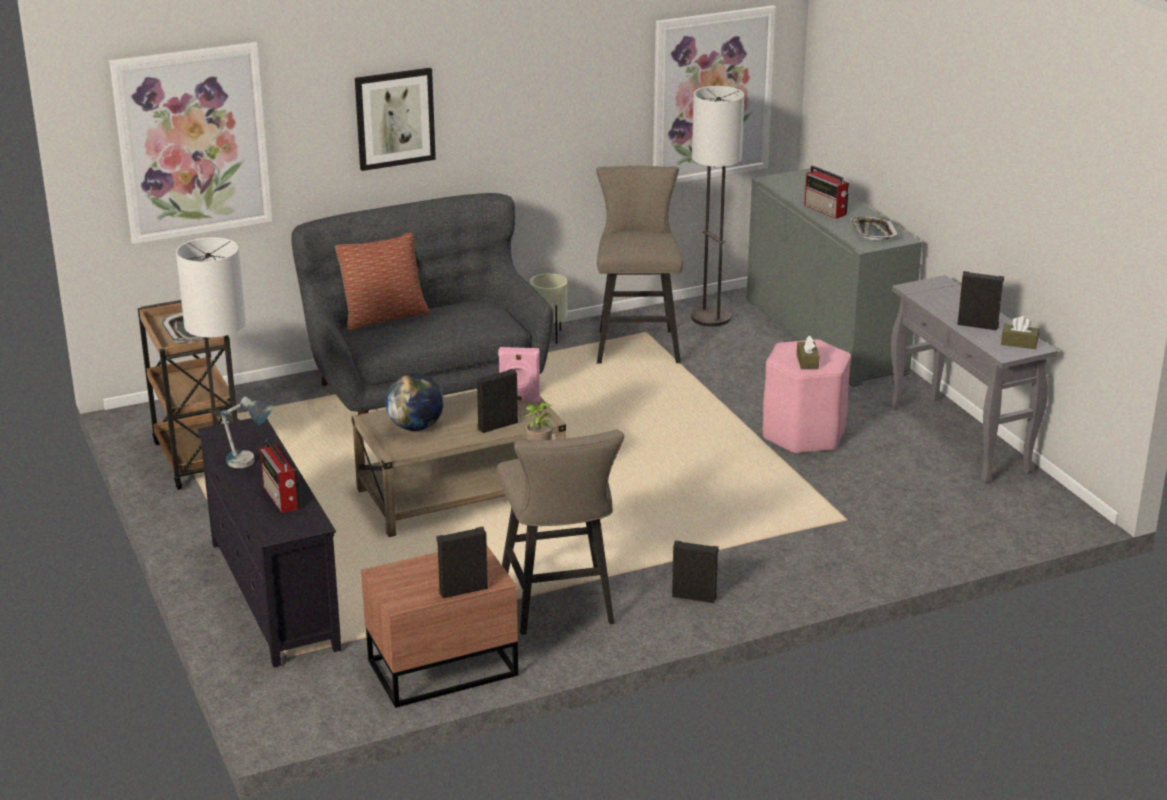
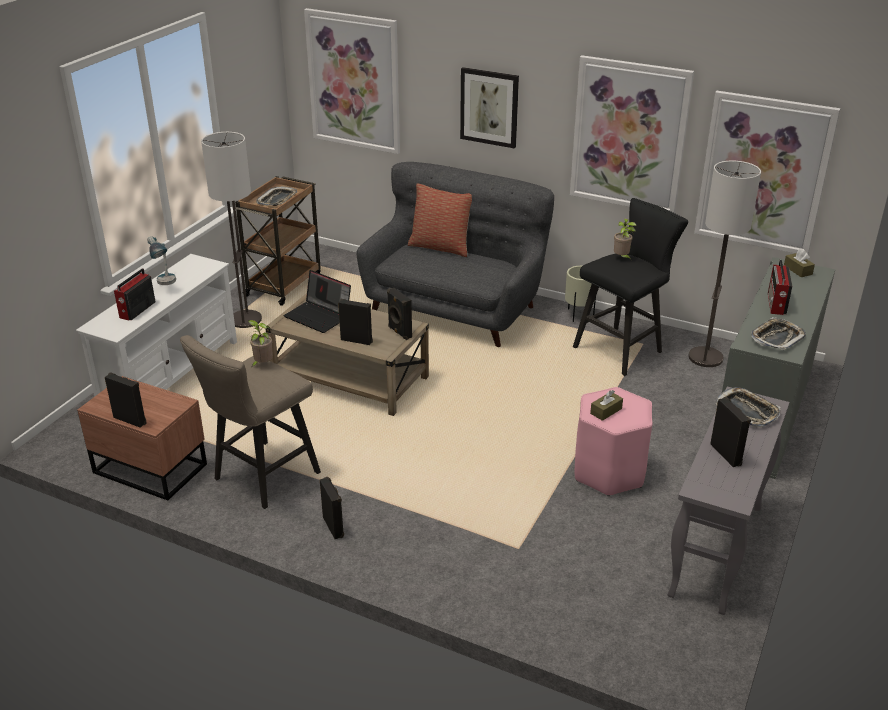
camera: 50 degrees right, 5 degrees up
black tv stand [198,418,341,667] -> white tv stand [76,254,237,397]
globe [386,373,444,431] -> laptop [284,270,351,333]
pink speaker [498,347,540,402] -> black speaker [387,288,412,340]
beige stool [596,166,683,364] -> black stool [573,198,688,376]
brown tissue box [1001,316,1039,349] -> brown tissue box moved to [784,249,815,277]
none -> picture [570,55,694,213]
none -> potted plant [614,219,636,260]
none -> tray [715,387,780,427]

